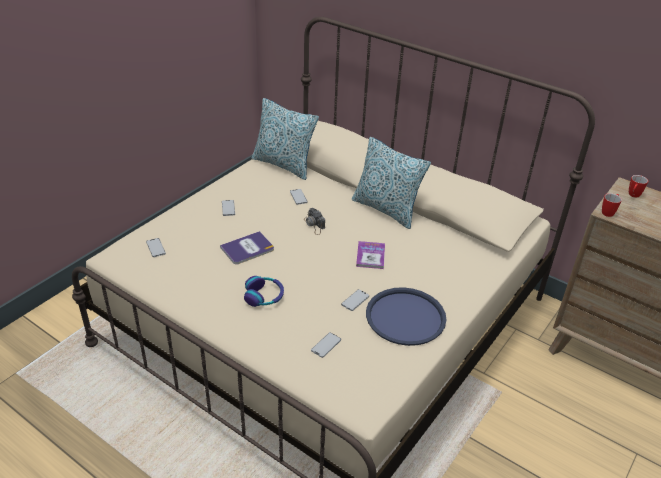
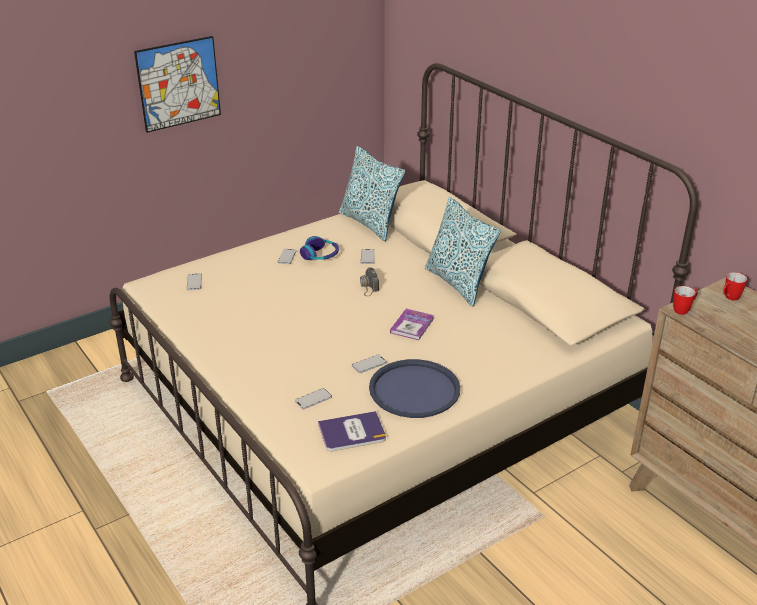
camera: 20 degrees right, 5 degrees down
book [220,231,274,264] -> book moved to [318,411,386,451]
headphones [244,276,284,307] -> headphones moved to [300,236,339,260]
none -> picture [134,36,221,133]

